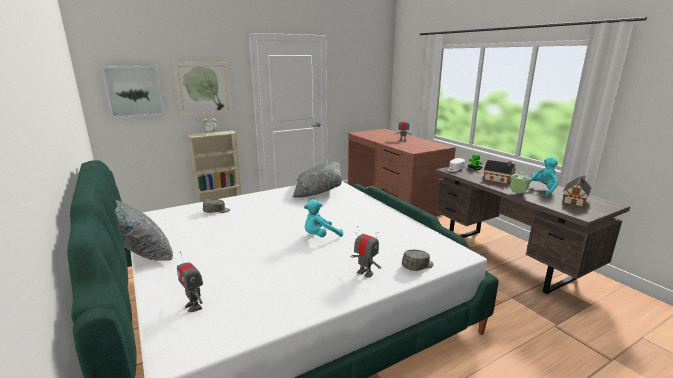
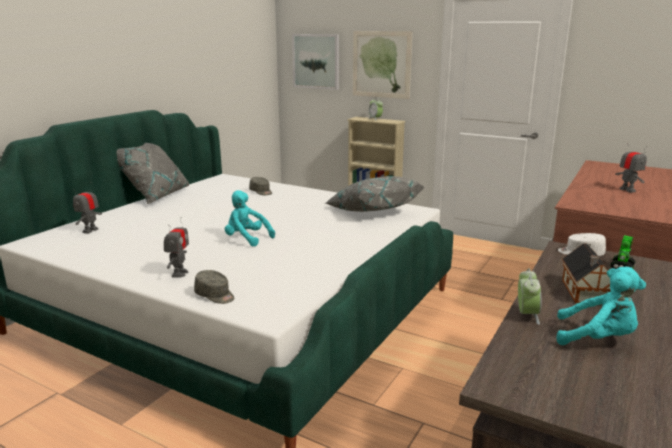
camera: 60 degrees right, 0 degrees up
toy house [562,175,591,208] -> none

